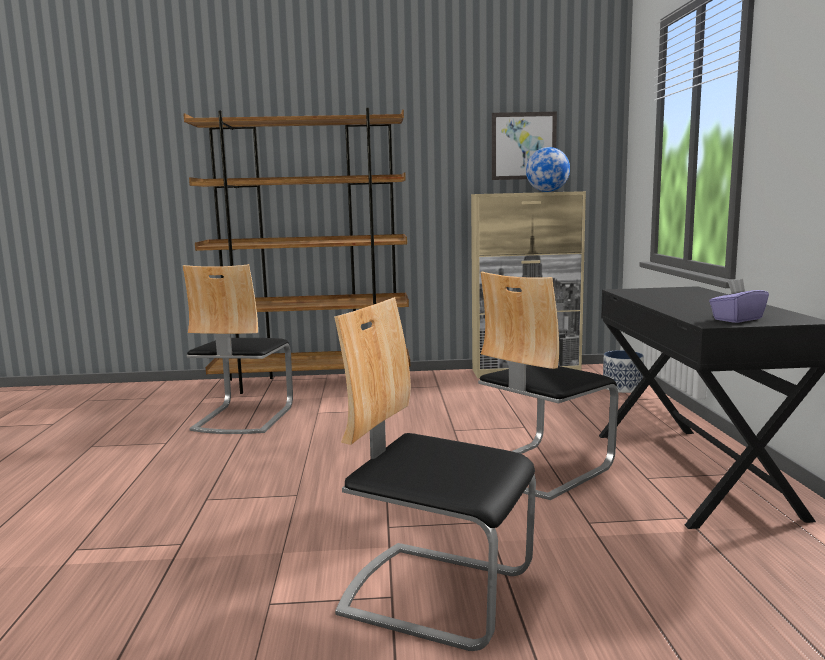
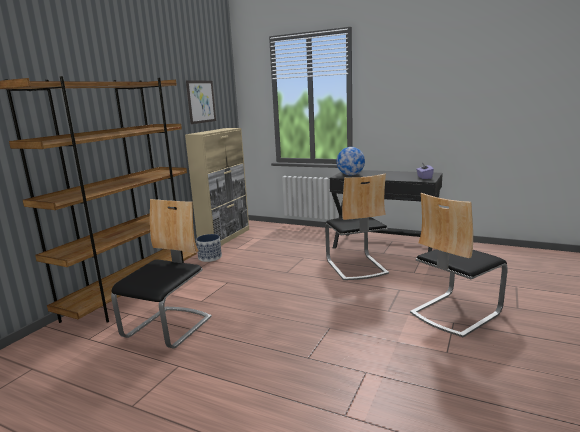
camera: 60 degrees left, 5 degrees up
chair [183,264,293,434] -> chair turned 105 degrees counterclockwise [111,199,212,348]
globe [526,147,570,192] -> globe moved to [337,147,365,175]
planter [603,350,644,393] -> planter moved to [196,234,222,262]

